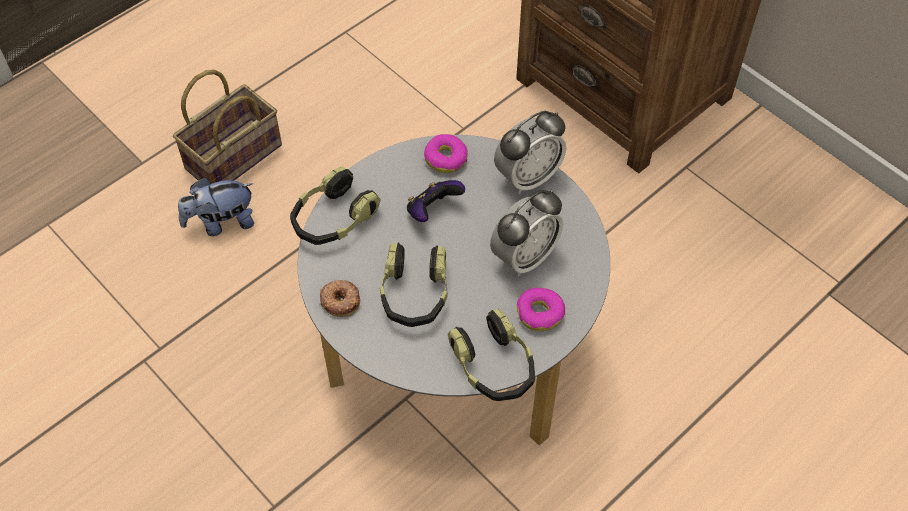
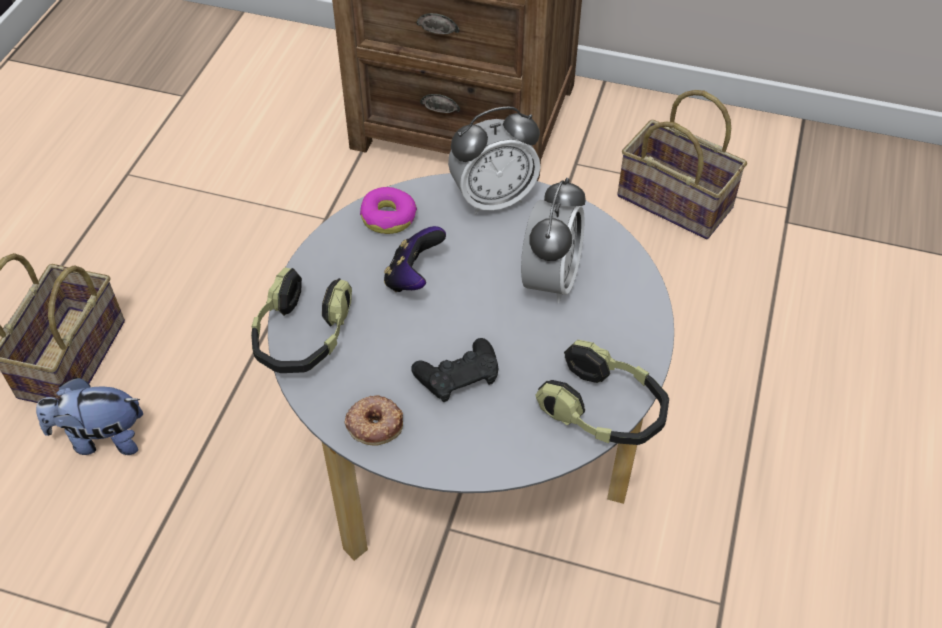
camera: 30 degrees left, 5 degrees down
plush toy [178,178,254,236] -> plush toy turned 45 degrees clockwise [36,377,143,455]
headphones [380,243,447,327] -> black game controller [411,338,498,402]
alarm clock [494,111,567,194] -> alarm clock turned 45 degrees clockwise [448,107,540,215]
donut [517,288,565,331] -> none
none -> basket [617,90,747,239]

